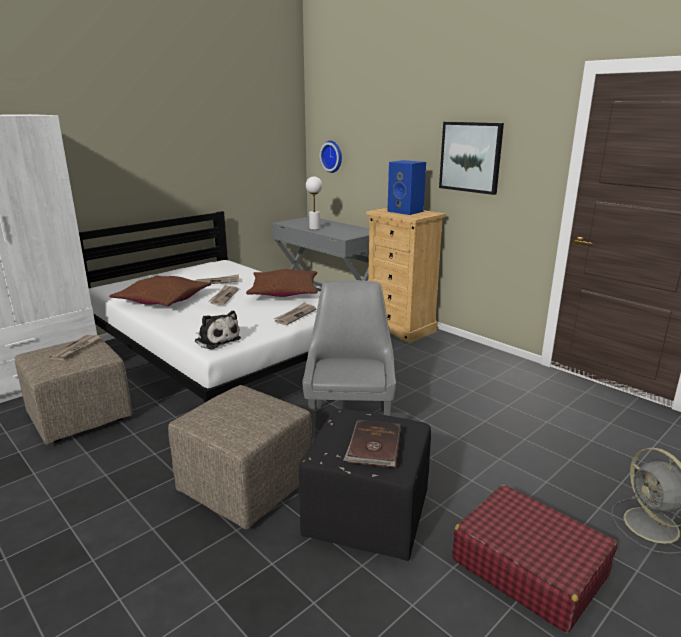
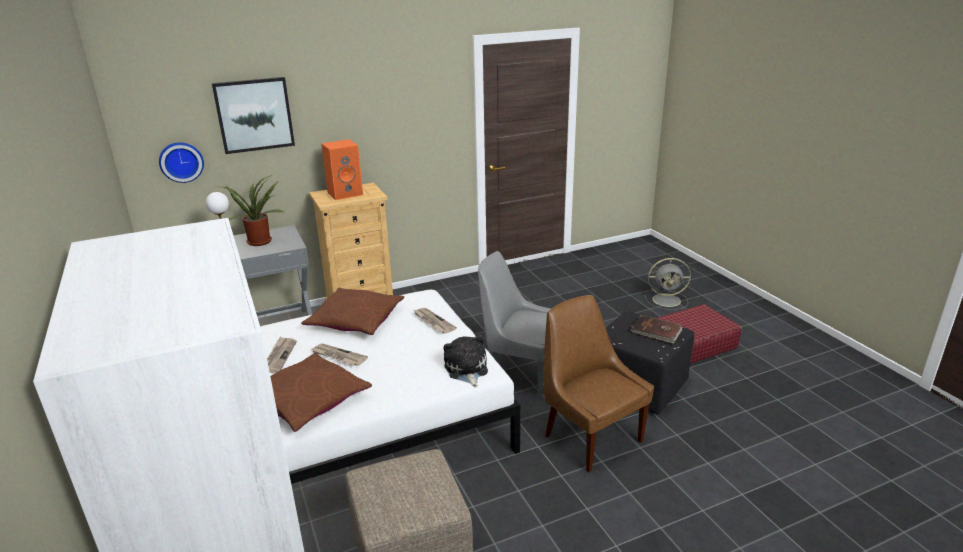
camera: 70 degrees left, 5 degrees up
newspaper [50,334,101,360] -> none
beige ottoman [168,385,312,529] -> brown chair [544,295,654,472]
plush toy [195,311,241,350] -> plush toy turned 75 degrees counterclockwise [443,335,488,387]
blue speaker [387,160,426,215] -> orange speaker [321,139,363,200]
picture [439,122,504,195] -> picture moved to [212,77,295,154]
none -> potted plant [221,175,284,246]

